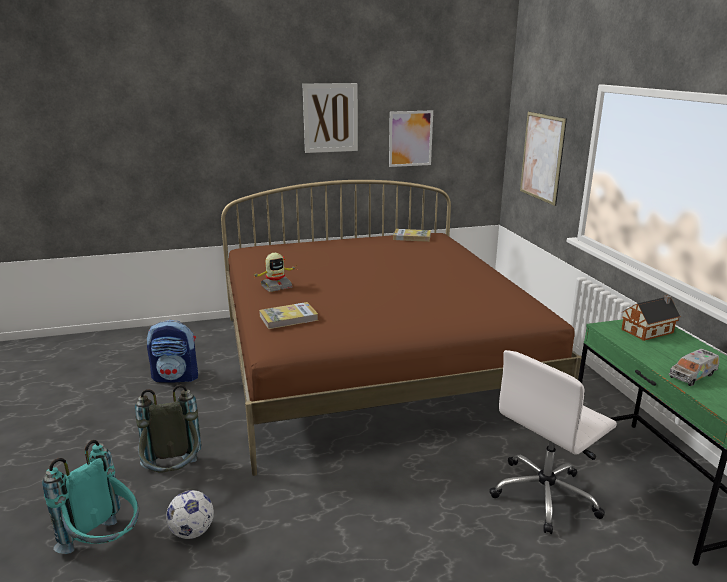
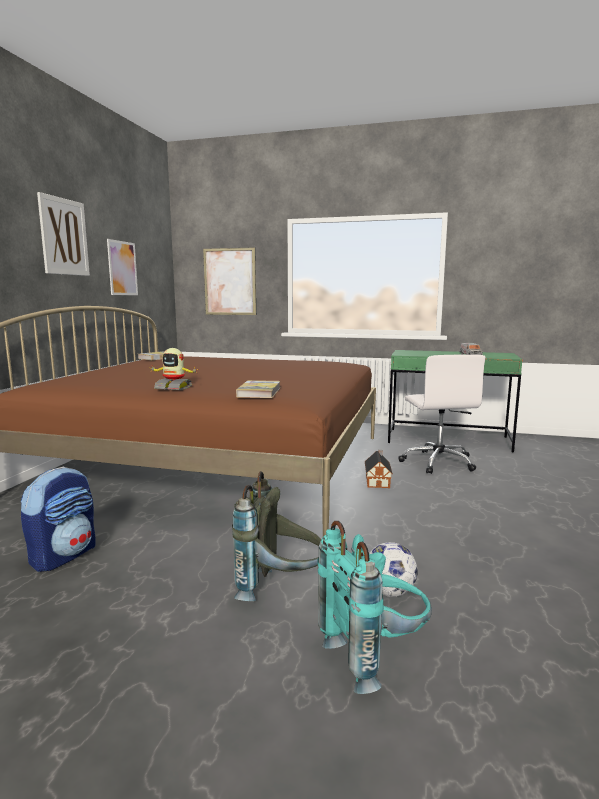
camera: 60 degrees left, 10 degrees down
toy robot [252,253,297,292] -> toy robot turned 105 degrees clockwise [150,348,198,390]
toy house [621,295,681,341] -> toy house moved to [365,450,393,488]

